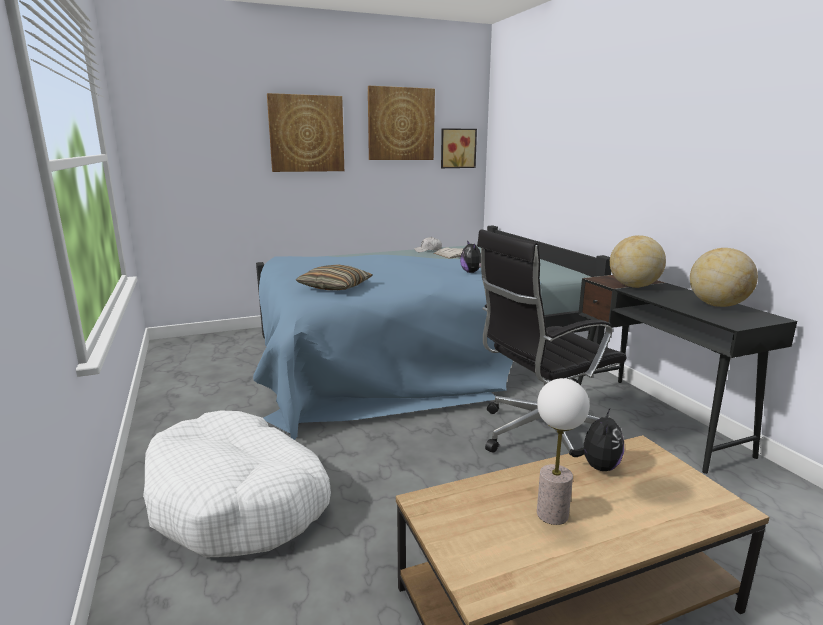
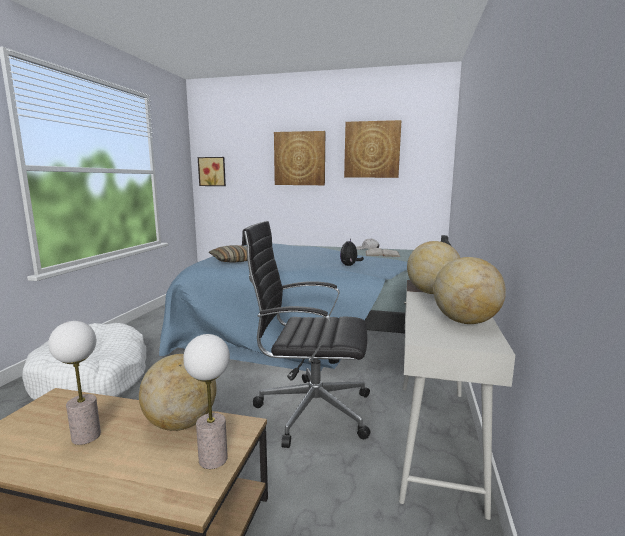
camera: 35 degrees right, 5 degrees down
picture [441,128,477,168] -> picture moved to [198,157,226,186]
plush toy [569,409,624,471] -> globe [139,354,216,431]
black desk [577,275,797,474] -> white desk [399,280,515,520]
none -> table lamp [183,334,230,469]

